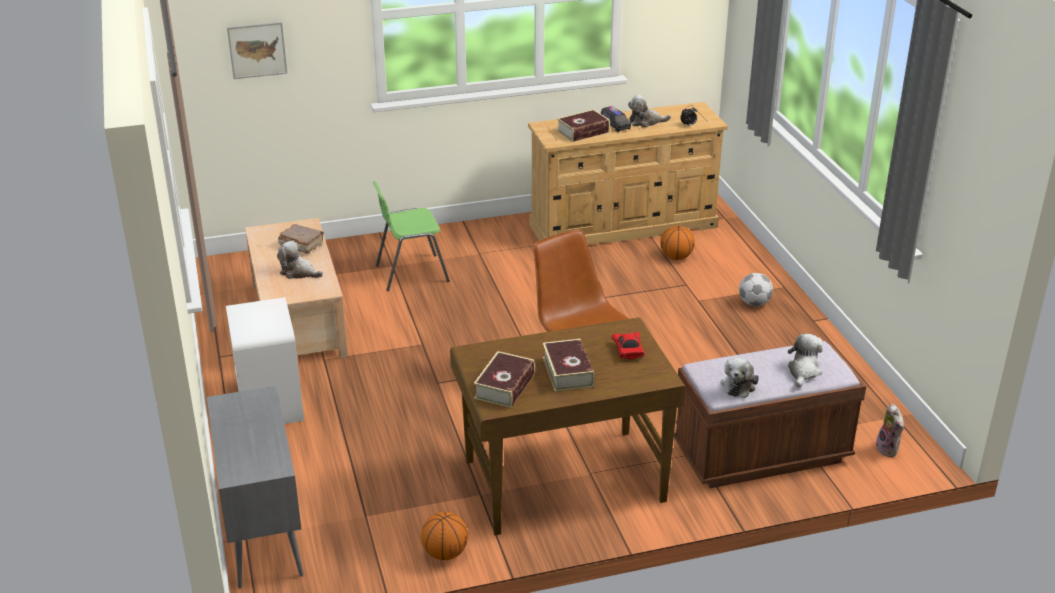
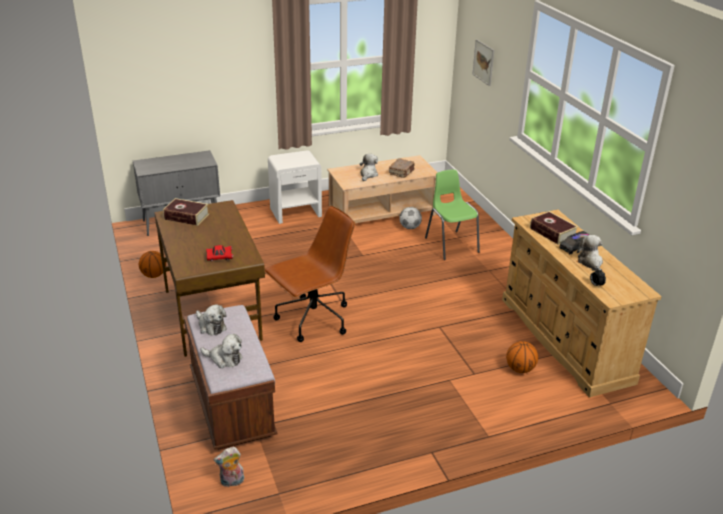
camera: 85 degrees right, 0 degrees up
book [543,339,595,392] -> none
plush toy [720,358,759,398] -> plush toy turned 150 degrees counterclockwise [196,305,227,335]
football [739,273,773,306] -> football moved to [399,207,422,229]

